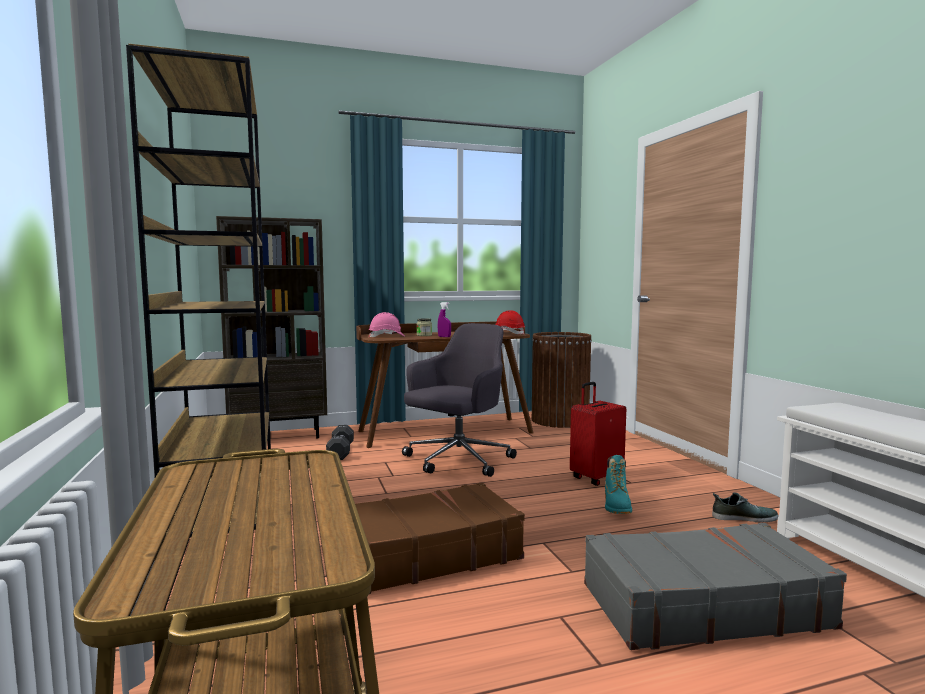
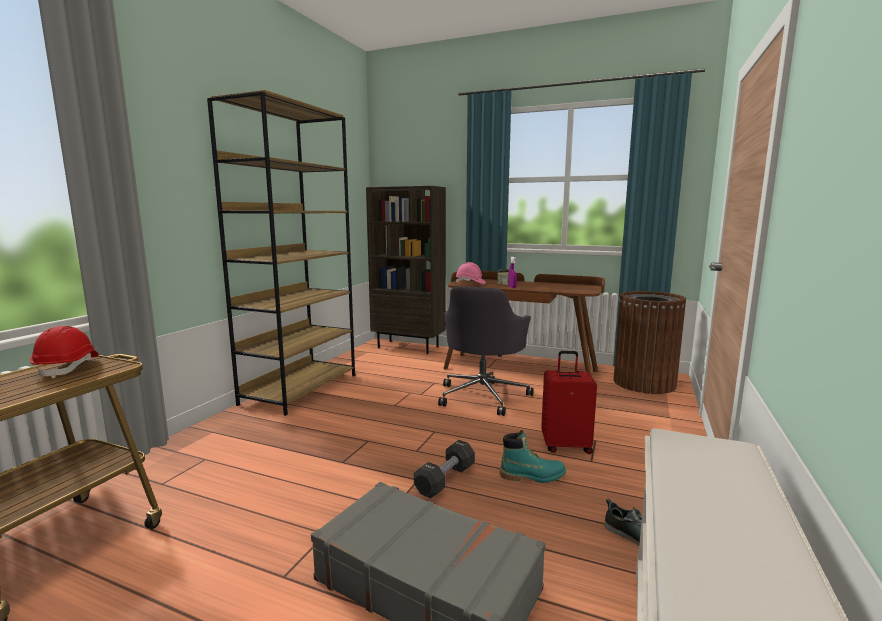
camera: 40 degrees right, 5 degrees up
black dumbbell [326,425,354,460] -> black dumbbell moved to [414,440,475,498]
brown suitcase [355,482,525,594] -> none
grey office chair [402,323,517,477] -> grey office chair turned 120 degrees clockwise [438,286,534,416]
red hard hat [495,310,525,334] -> red hard hat moved to [30,326,99,378]
turquoise boot [605,455,632,514] -> turquoise boot turned 135 degrees counterclockwise [500,430,566,483]

